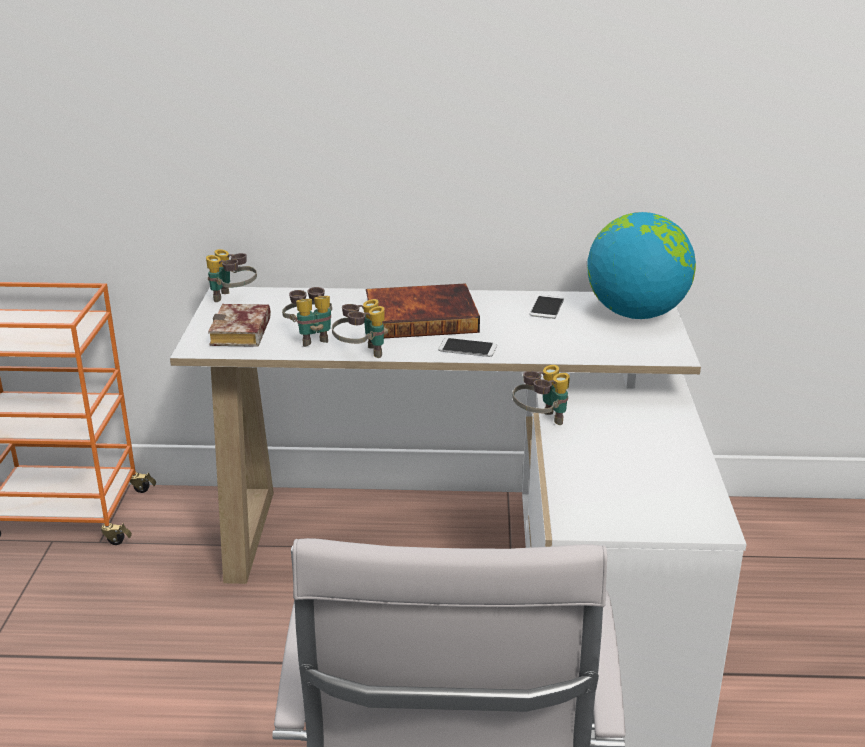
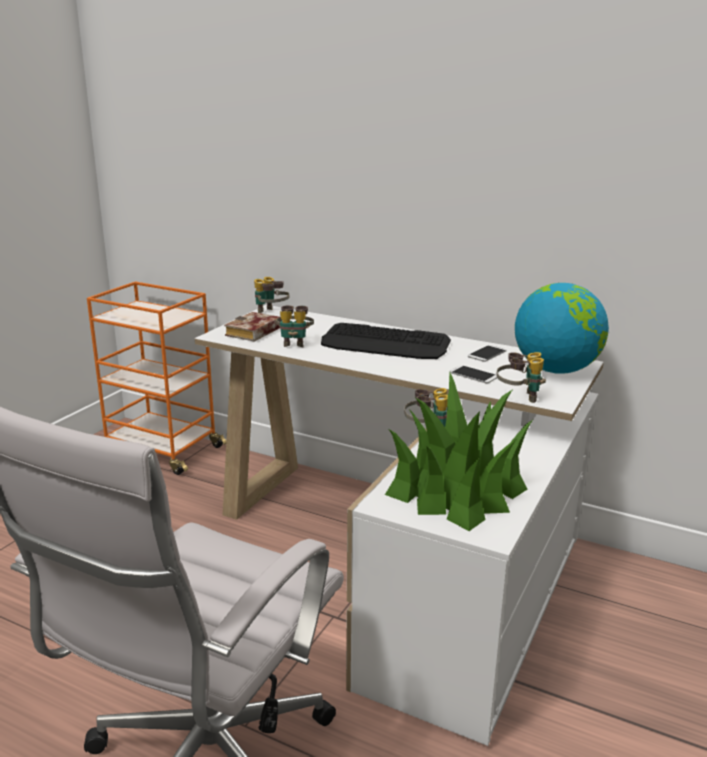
camera: 25 degrees right, 5 degrees down
binoculars [332,299,388,358] -> binoculars moved to [496,352,546,403]
book [366,283,480,338] -> keyboard [321,323,451,359]
phone [438,338,497,357] -> phone moved to [450,365,497,383]
none -> potted plant [385,373,533,531]

